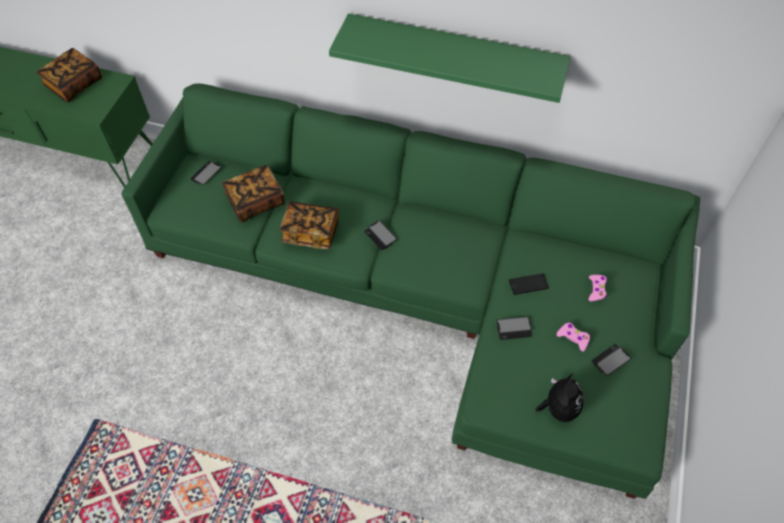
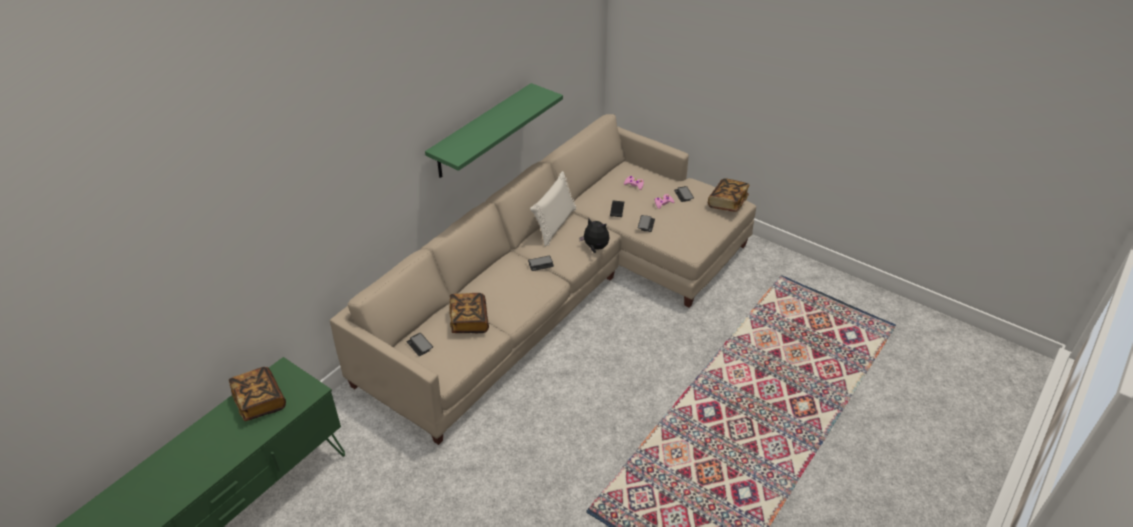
camera: 70 degrees left, 15 degrees down
green sofa [121,83,700,499] -> beige sofa [330,114,756,445]
book [280,201,339,249] -> book moved to [708,178,749,212]
plush toy [535,373,584,422] -> plush toy moved to [579,218,609,253]
none -> white pillow [530,171,576,246]

